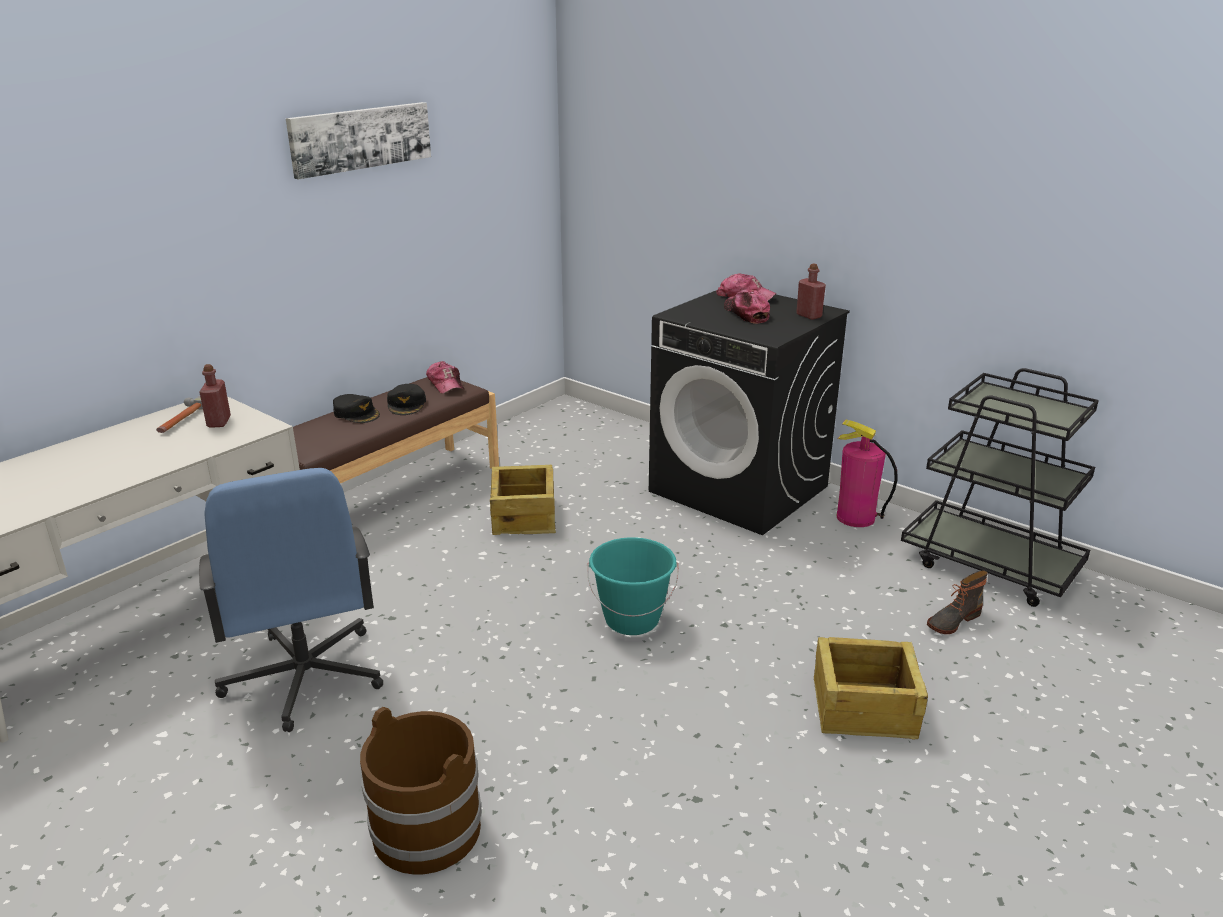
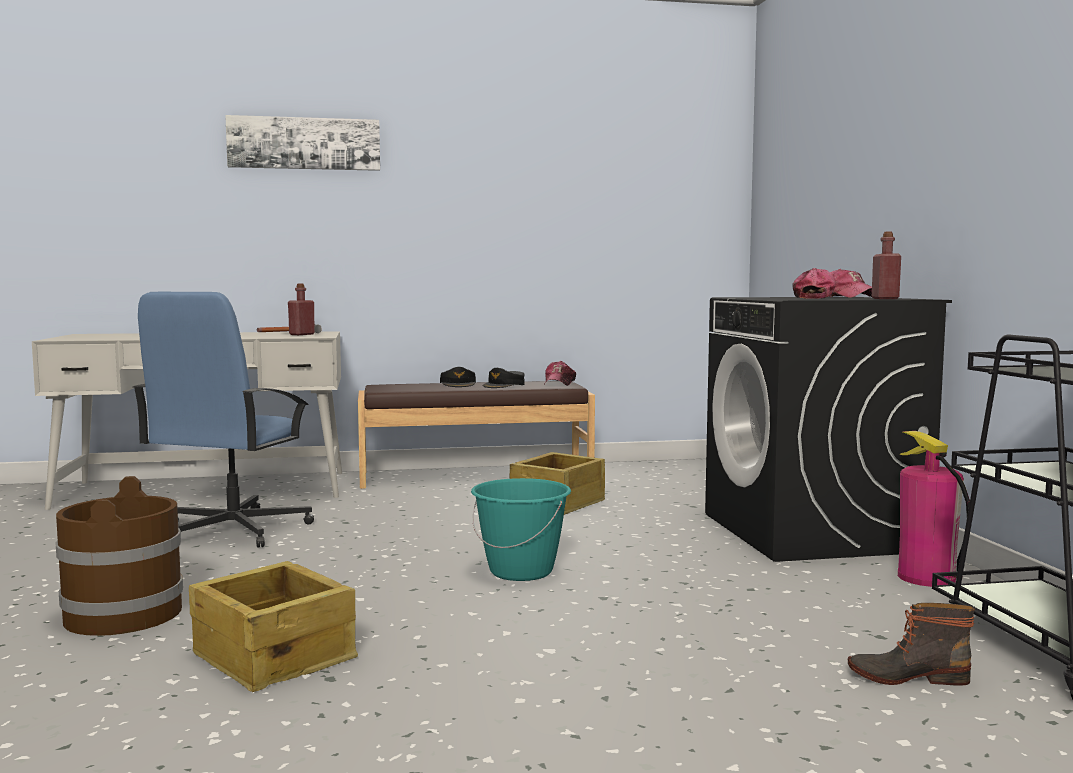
camera: 40 degrees right, 20 degrees down
picture [286,102,431,180] -> picture moved to [225,115,380,171]
crate [814,637,928,739] -> crate moved to [189,561,358,692]

